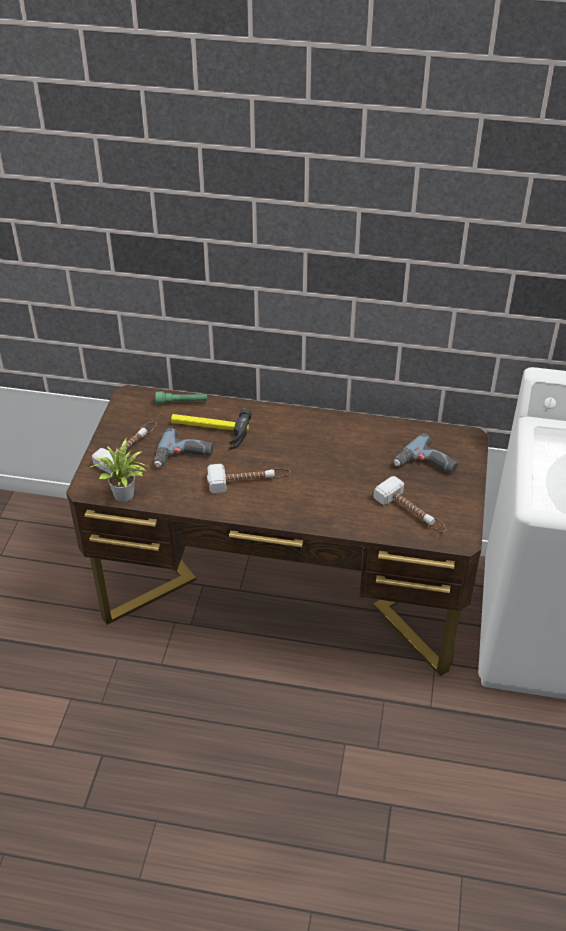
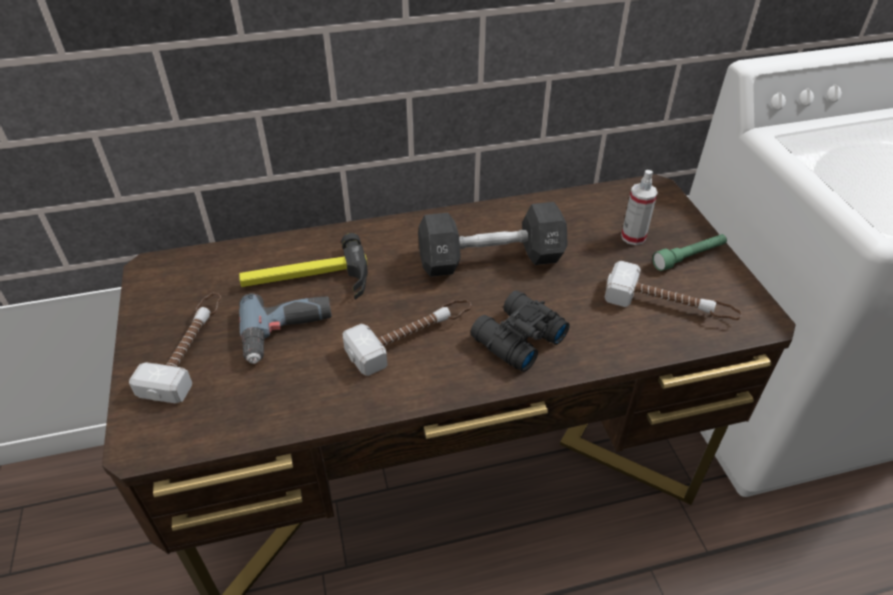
camera: 25 degrees left, 0 degrees up
potted plant [90,439,147,502] -> none
green flashlight [155,391,207,404] -> green flashlight moved to [652,234,727,271]
power drill [394,433,458,474] -> spray bottle [621,170,658,245]
none -> black dumbbell [418,202,568,277]
none -> black binoculars [470,291,570,372]

